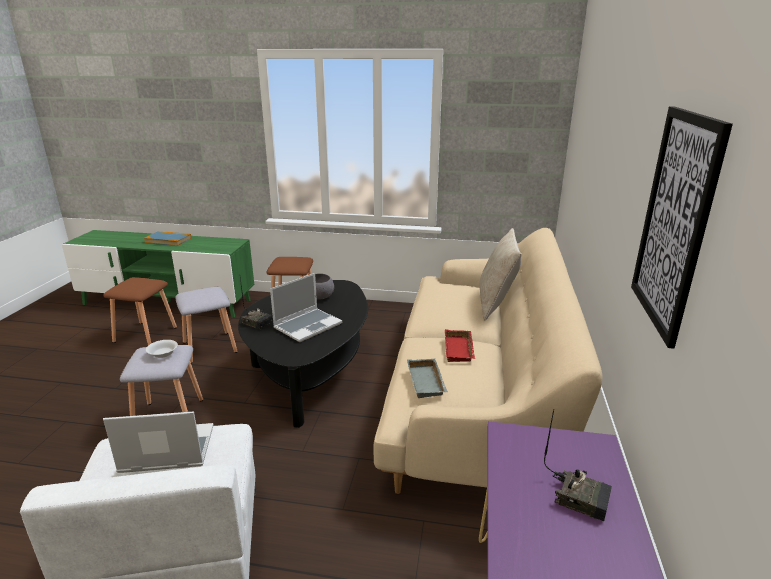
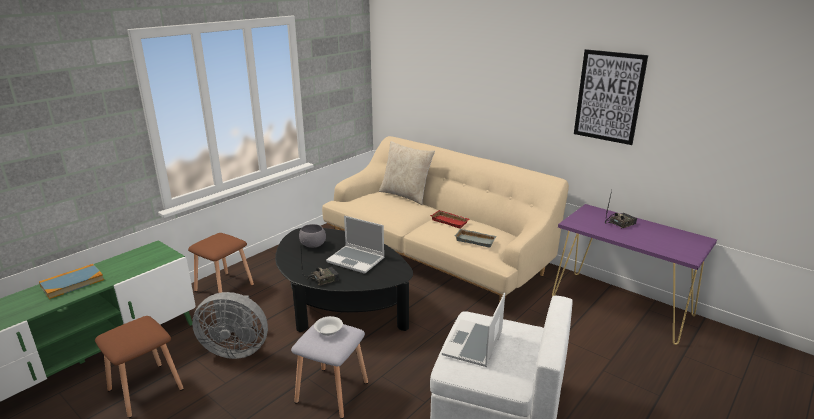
camera: 60 degrees left, 0 degrees up
grey stool [175,287,237,363] -> grey fan [192,292,268,359]
laptop [270,273,342,342] -> laptop turned 135 degrees clockwise [326,216,384,274]

